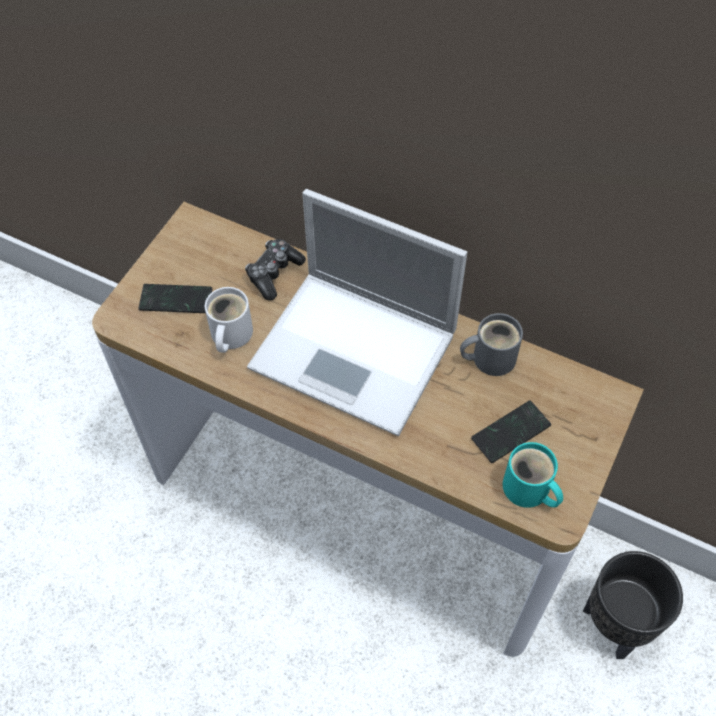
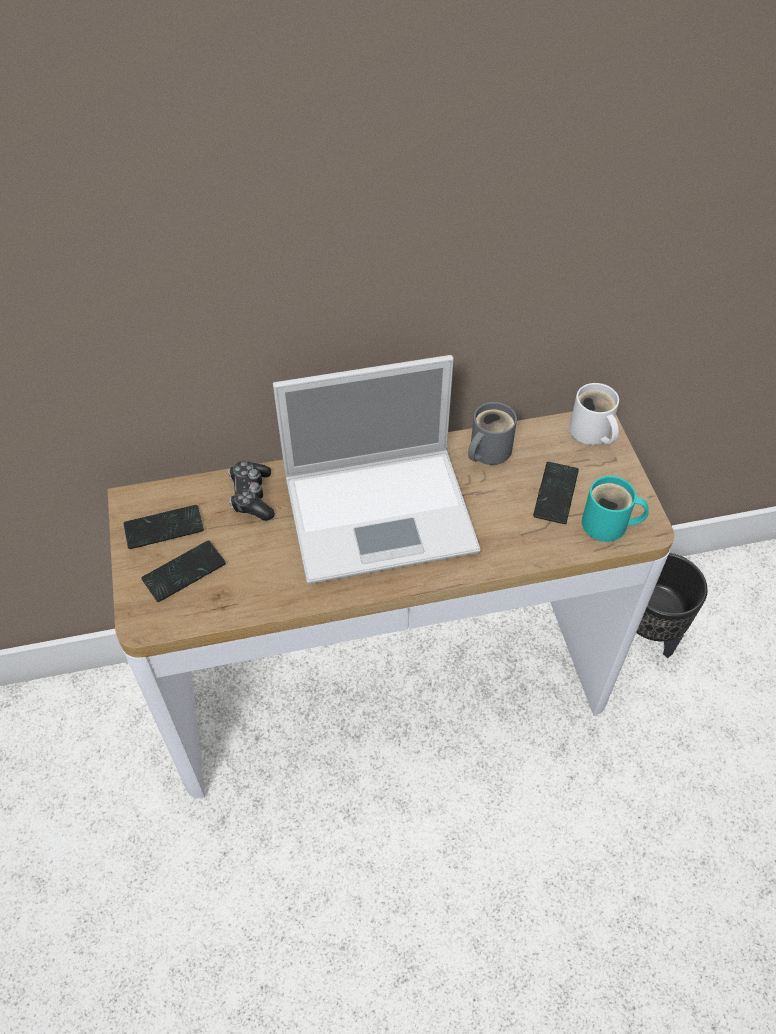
camera: 40 degrees left, 5 degrees down
white mug [205,287,253,353] -> white mug moved to [569,383,619,445]
none -> phone [124,505,204,549]

